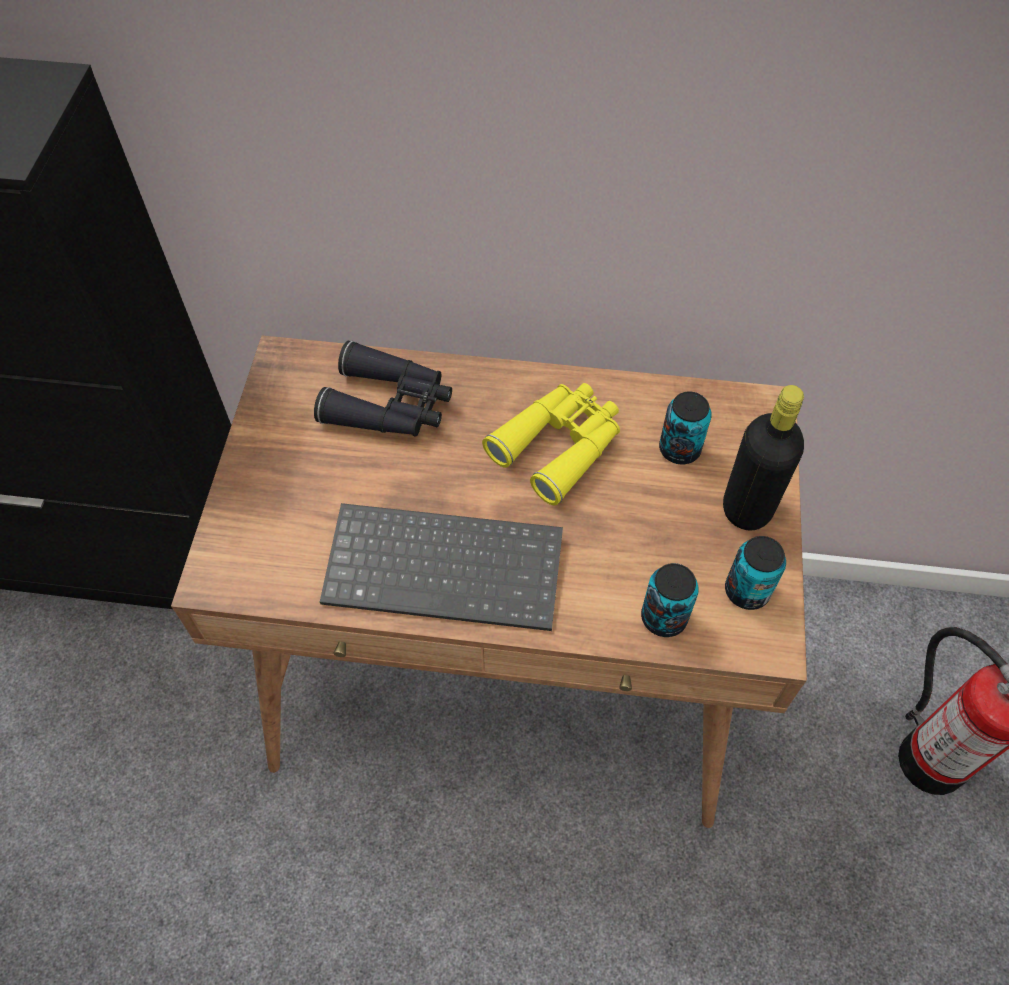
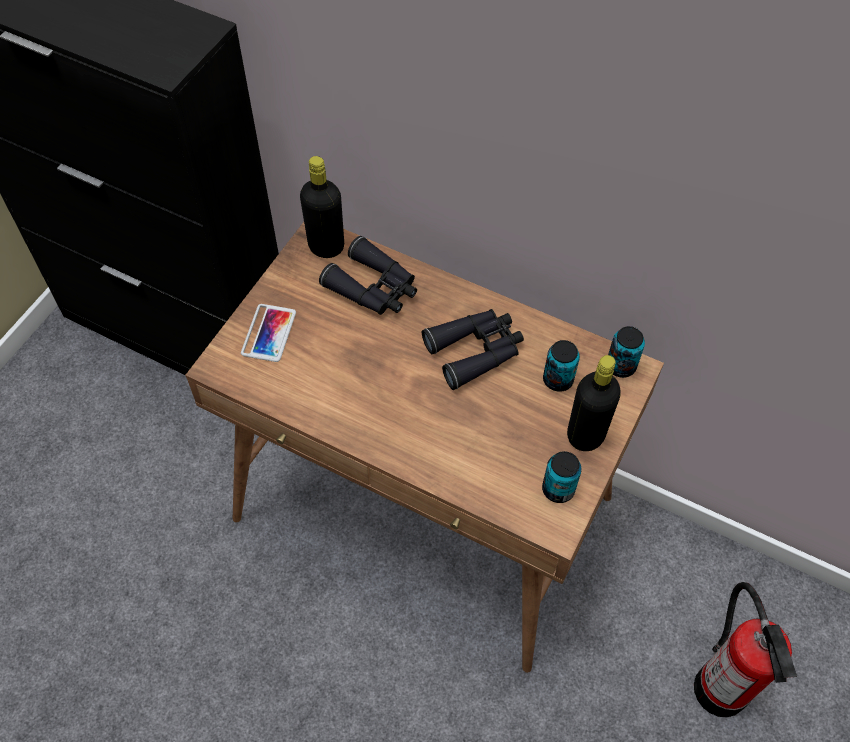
camera: 20 degrees right, 0 degrees up
keyboard [320,503,563,631] -> none
yellow binoculars [482,383,620,505] -> black binoculars [422,309,524,390]
can [641,563,699,637] -> can moved to [608,326,645,378]
none -> phone [241,304,296,362]
none -> black bottle [300,156,344,258]

